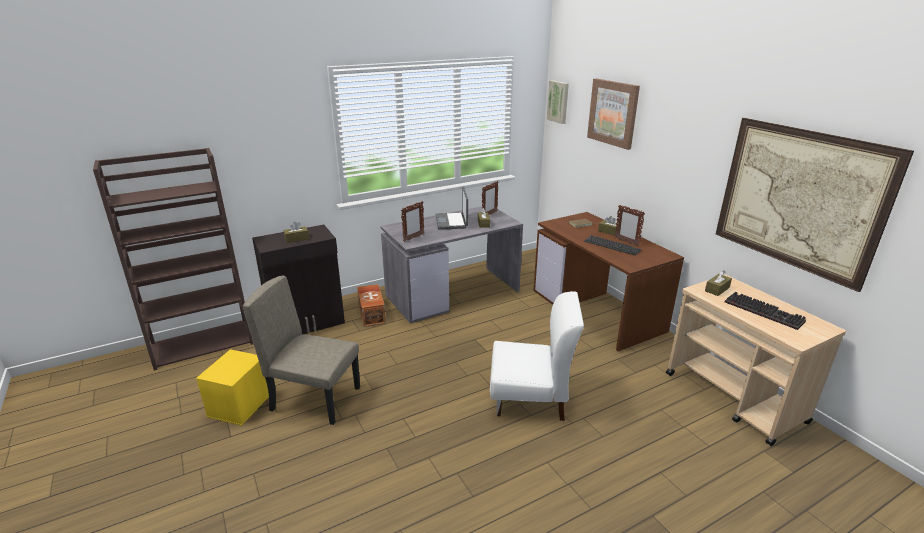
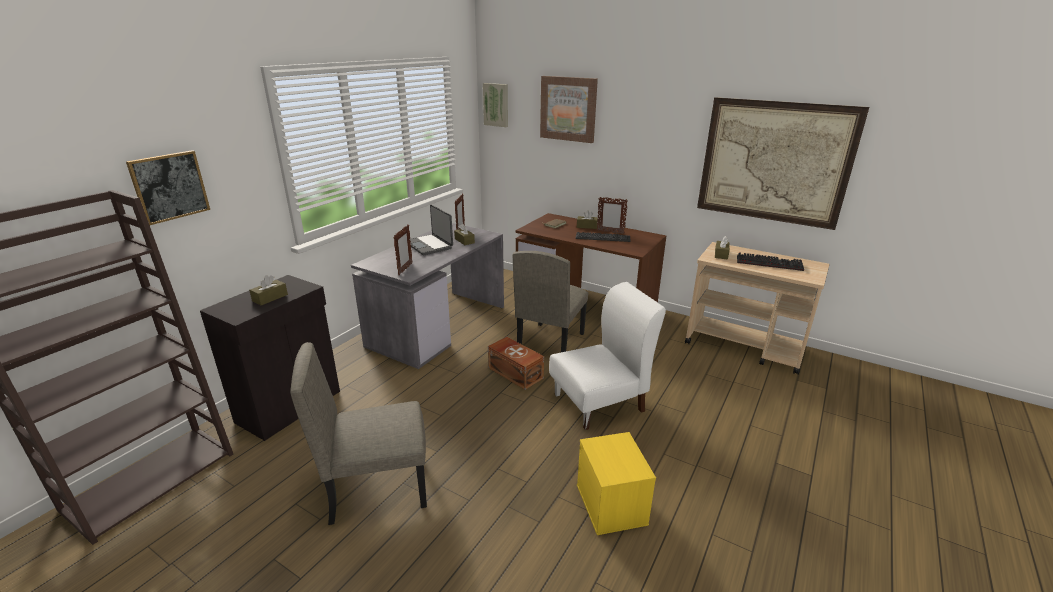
camera: 30 degrees left, 0 degrees up
yellow storage box [196,349,269,426] -> yellow storage box moved to [577,432,656,535]
brown storage box [357,284,386,327] -> brown storage box moved to [488,337,544,390]
none -> picture [126,150,210,225]
none -> beige chair [513,251,588,352]

